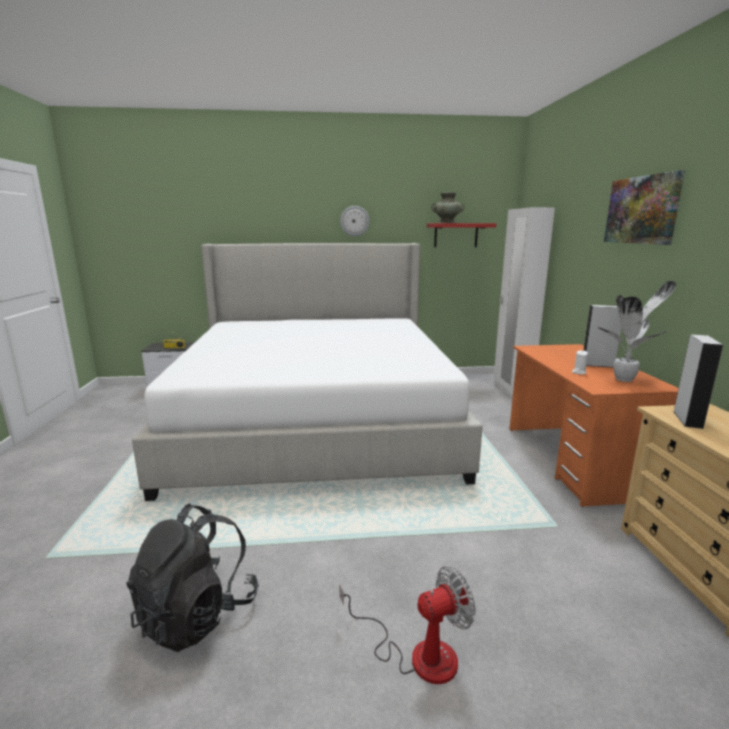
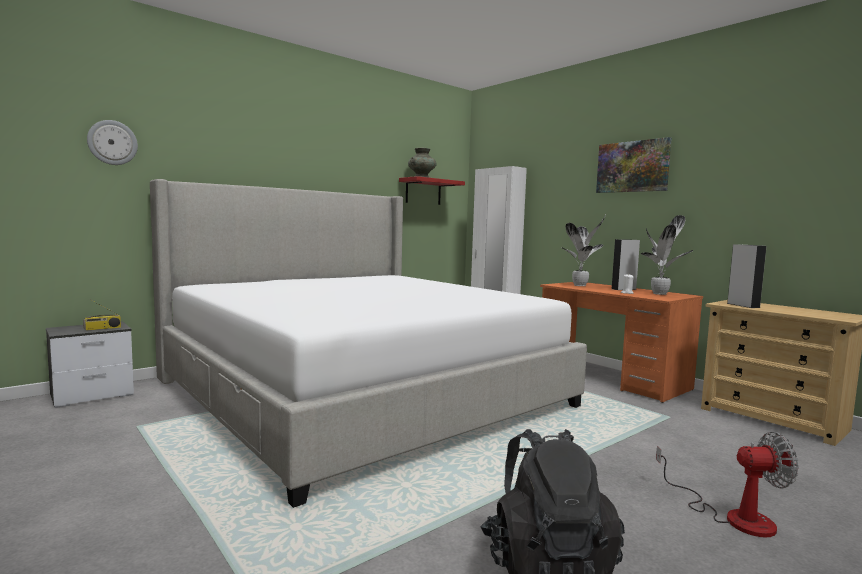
camera: 35 degrees left, 10 degrees down
fan [339,566,476,684] -> fan turned 60 degrees clockwise [656,432,799,537]
wall clock [340,206,370,237] -> wall clock moved to [87,120,138,165]
none -> potted plant [561,214,606,286]

